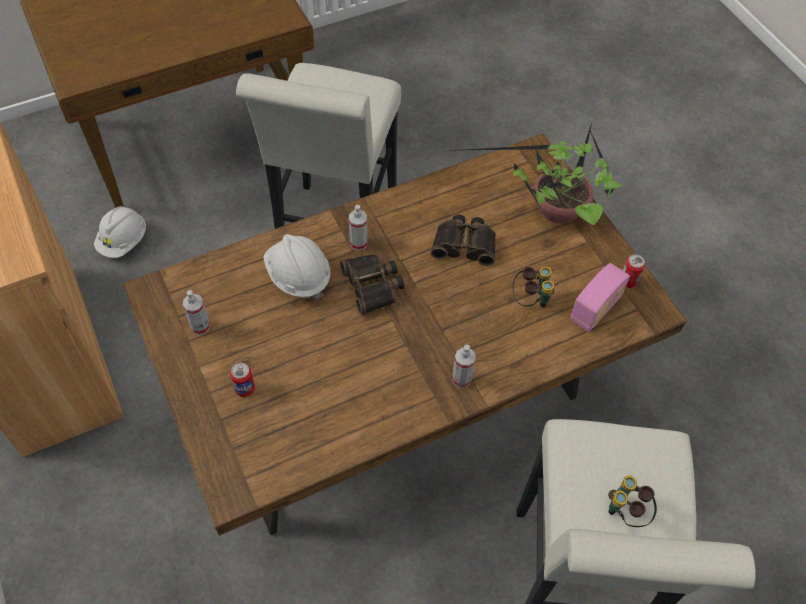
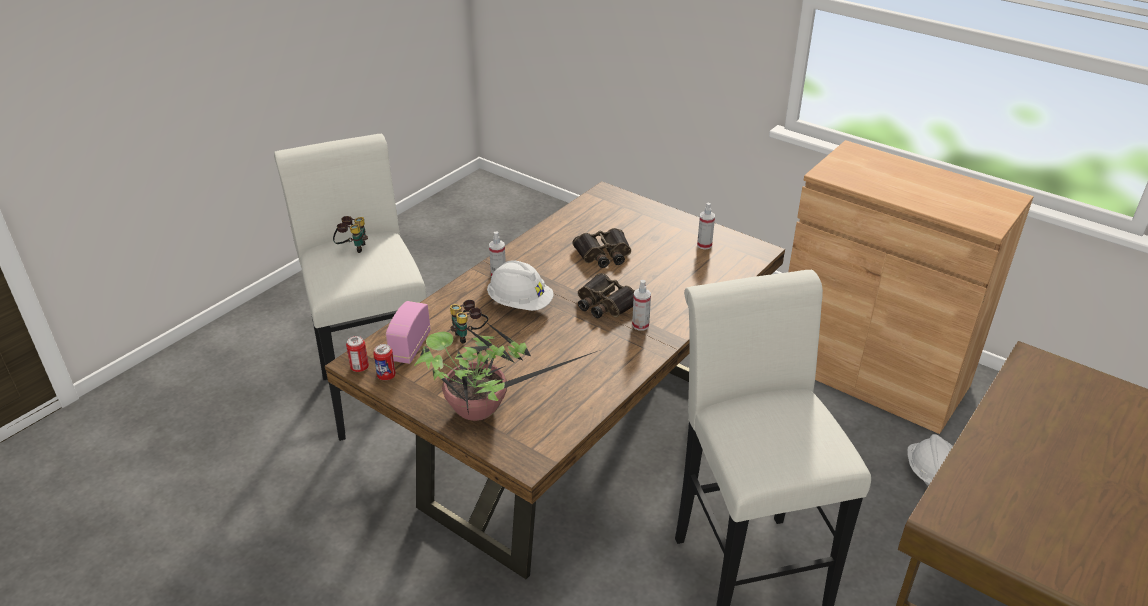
camera: 155 degrees right, 20 degrees down
can [230,363,255,397] -> can moved to [346,336,369,372]
white hard hat [263,234,330,301] -> white hard hat moved to [487,260,554,311]
binoculars [431,215,496,266] -> binoculars moved to [573,228,631,268]

